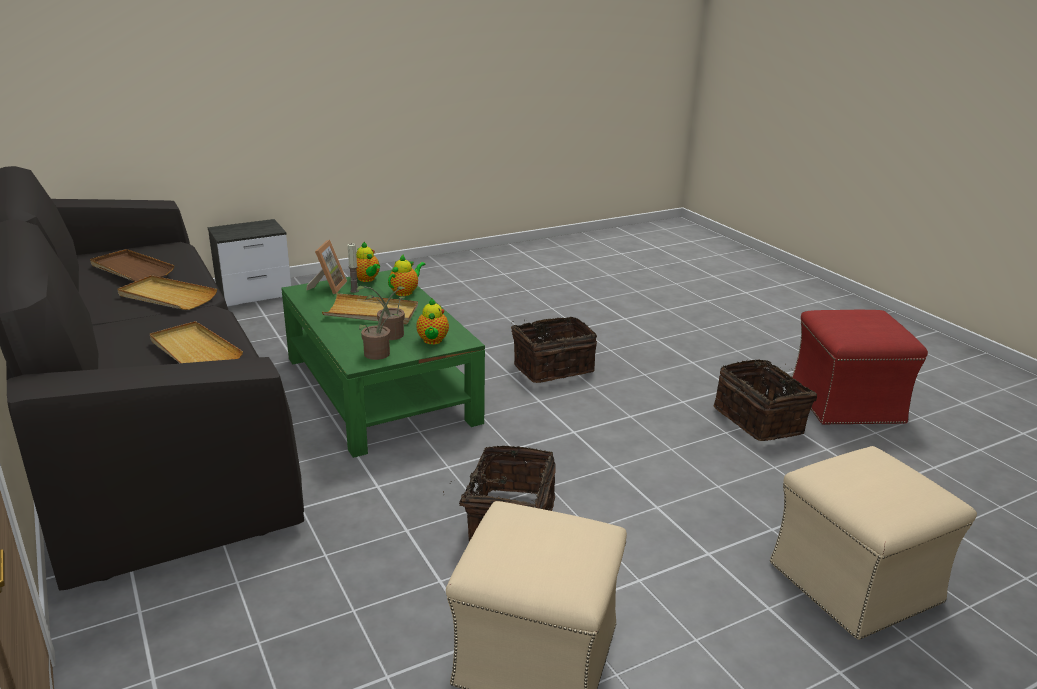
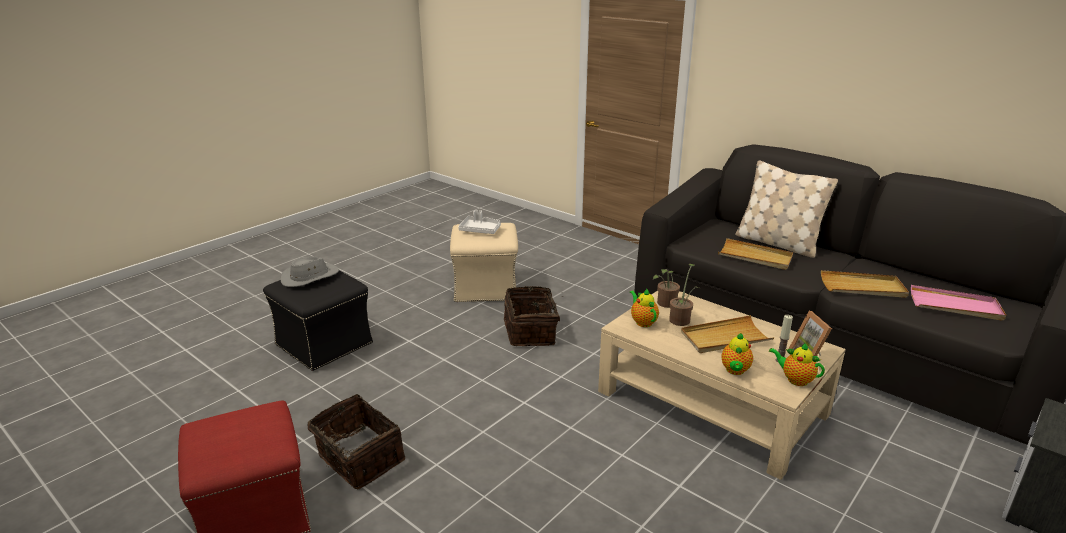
camera: 160 degrees right, 0 degrees up
brown tray [90,249,174,282] -> pink tray [911,285,1006,321]
green coffee table [281,270,485,458] -> beige coffee table [598,291,846,480]
basket [511,317,597,383] -> none
beige ottoman [770,446,977,640] -> black ottoman [263,269,373,371]
none -> grey hat [280,257,339,287]
none -> white tray [458,210,501,234]
none -> beige pillow [735,160,838,258]

